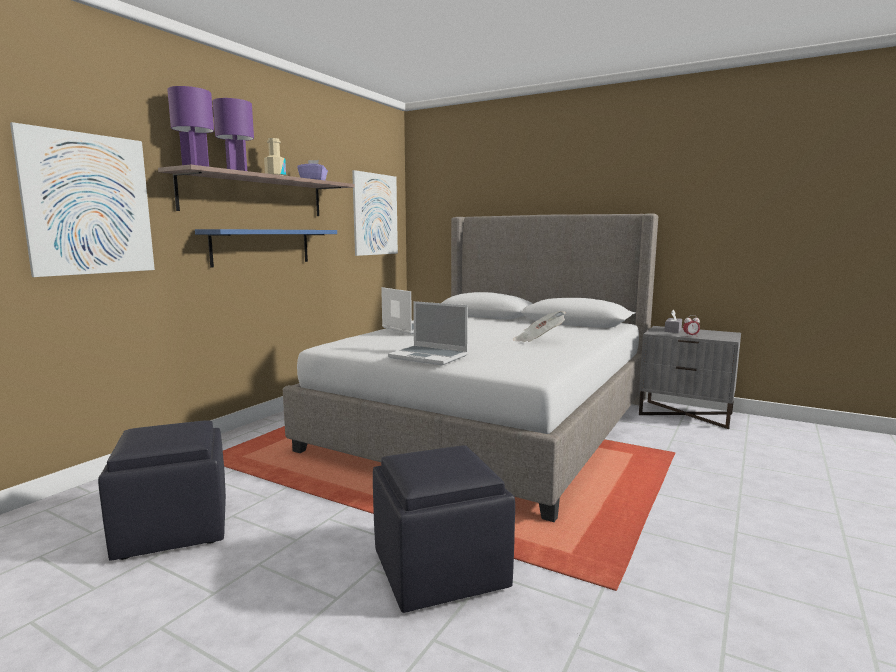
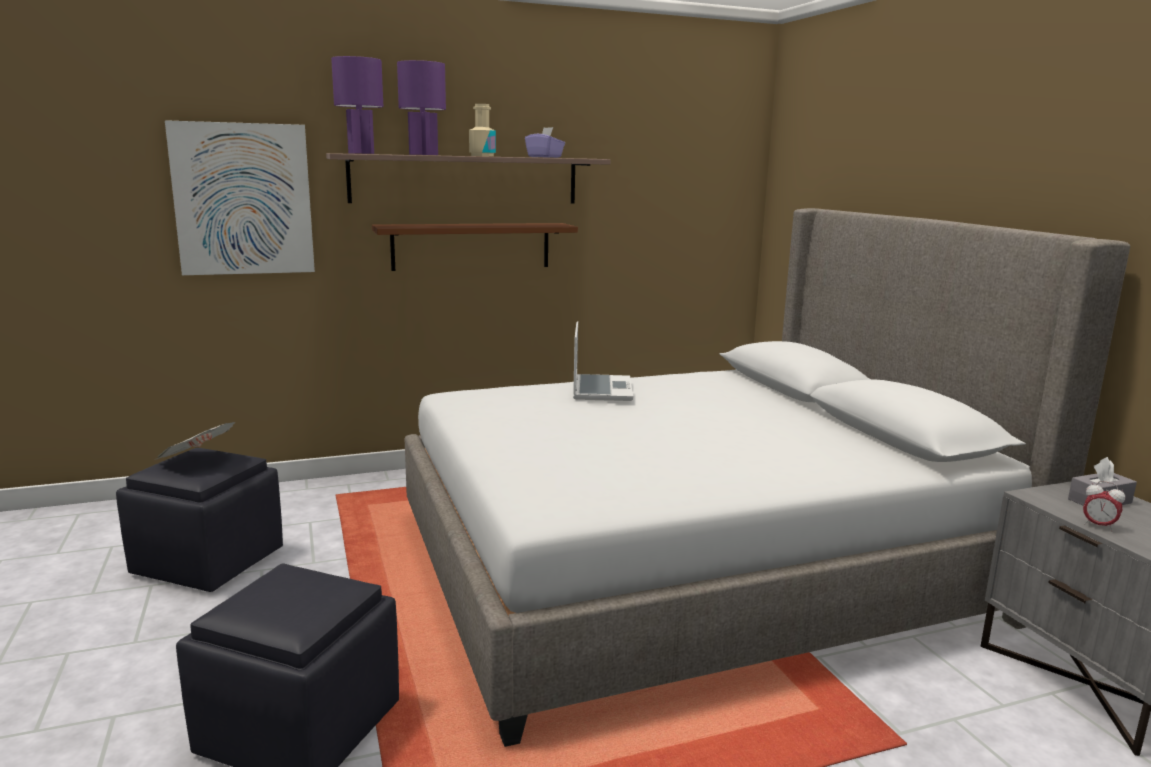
camera: 40 degrees right, 5 degrees up
blue shelf [195,229,337,268] -> brown shelf [372,223,578,271]
picture [352,170,398,256] -> none
laptop [388,301,468,365] -> none
newspaper [513,311,566,342] -> newspaper moved to [156,422,235,459]

